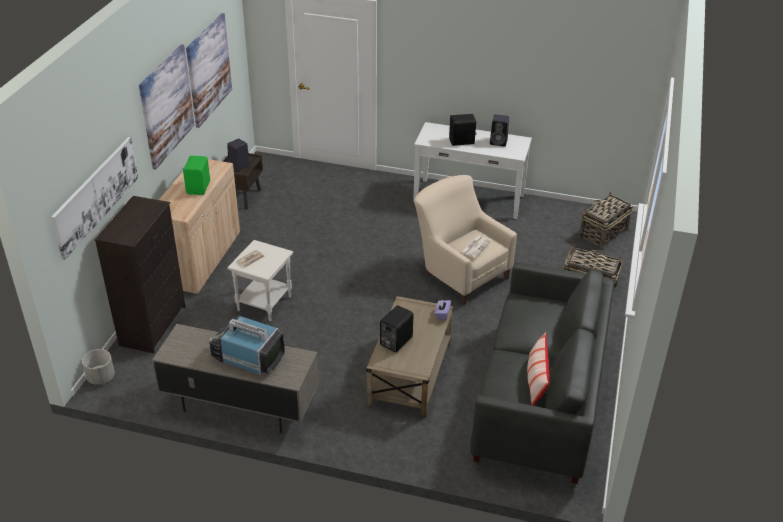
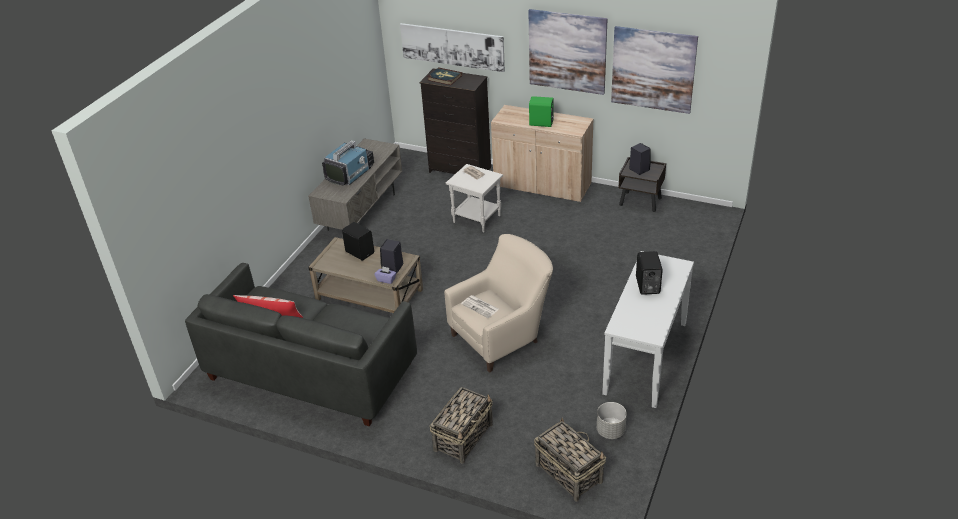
camera: 100 degrees right, 0 degrees up
grey planter [82,349,115,385] -> grey planter moved to [597,402,627,439]
black speaker [490,114,509,147] -> black speaker moved to [380,239,403,274]
none -> book [427,67,462,85]

